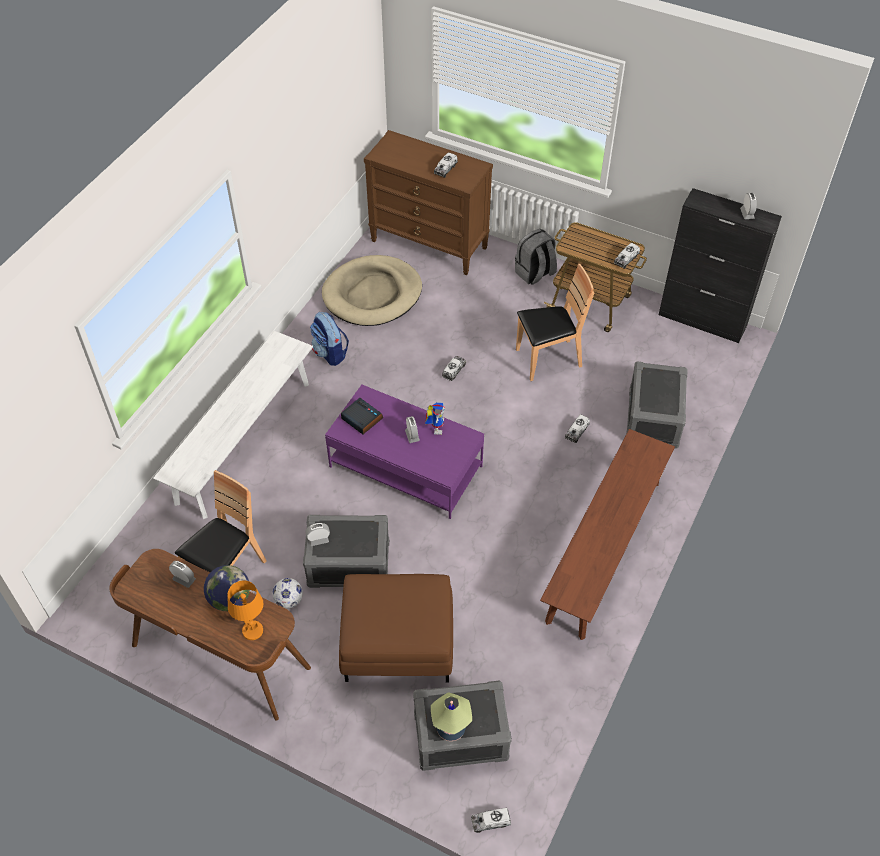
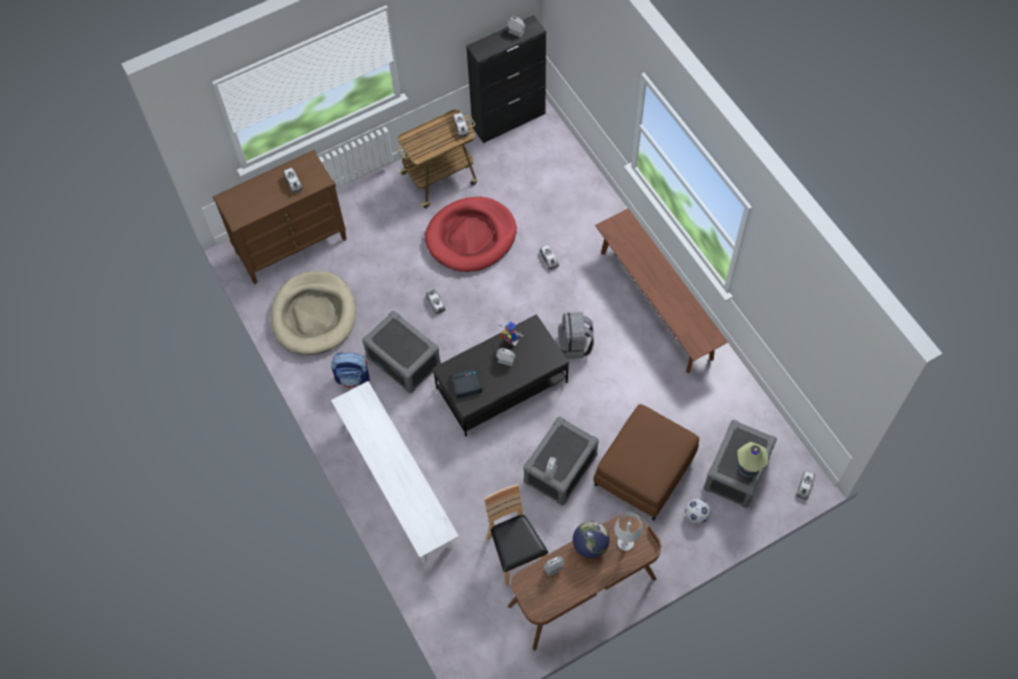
camera: 55 degrees left, 10 degrees up
orange table lamp [228,580,263,640] -> white table lamp [614,512,642,551]
football [272,578,303,608] -> football moved to [685,498,710,524]
purple coffee table [325,385,484,519] -> black coffee table [433,314,569,436]
grey backpack [515,229,557,285] -> grey backpack moved to [558,312,594,359]
brown chair [516,264,594,381] -> red dog bed [425,197,517,272]
grey storage box [626,361,688,449] -> grey storage box moved to [362,311,441,393]

